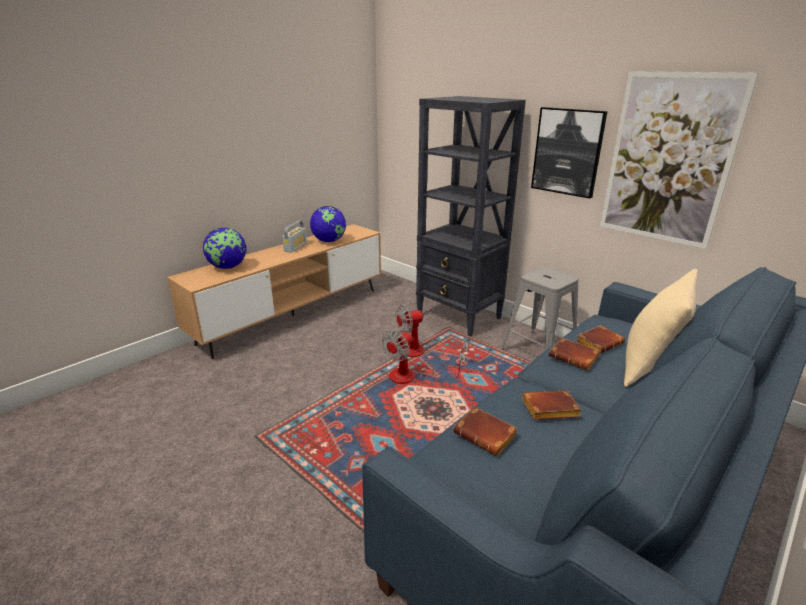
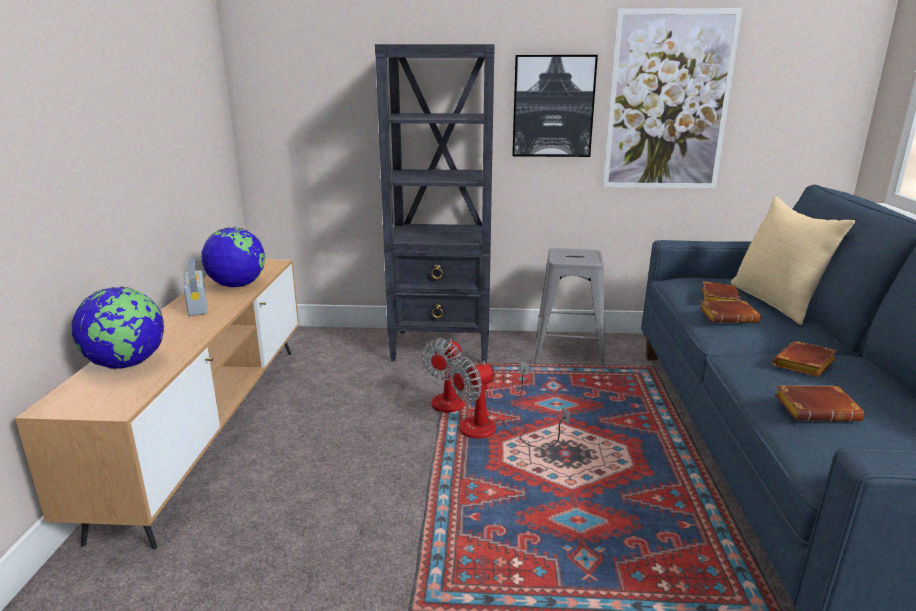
camera: 40 degrees left, 5 degrees down
fan [382,330,466,384] -> fan turned 60 degrees clockwise [450,356,570,447]

